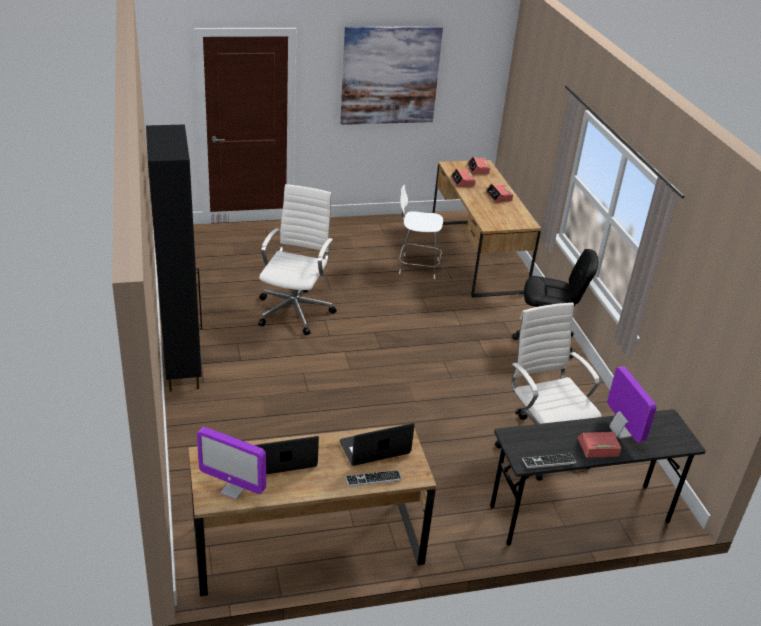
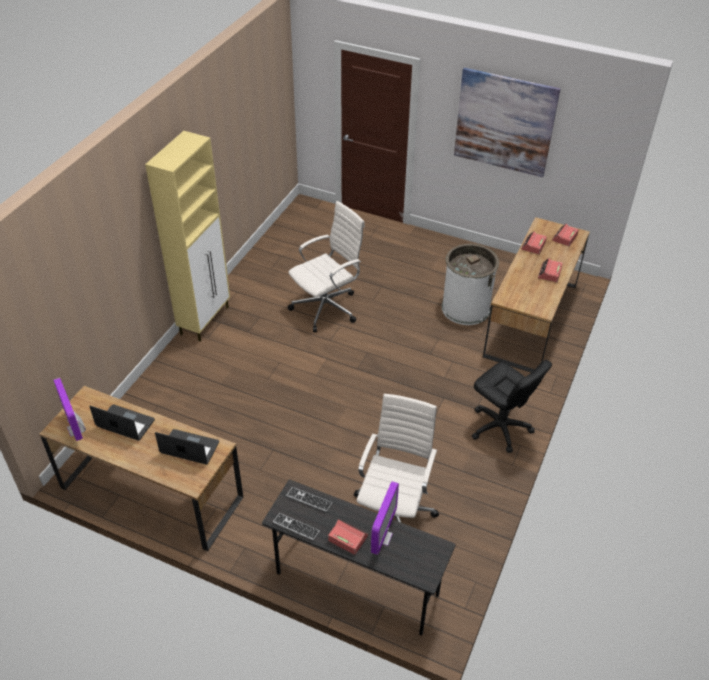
camera: 40 degrees right, 10 degrees up
black cabinet [146,124,202,392] -> beige cabinet [145,131,230,342]
keyboard [345,470,402,487] -> keyboard moved to [286,487,332,512]
white chair [399,185,443,279] -> white trash can [442,244,499,325]

